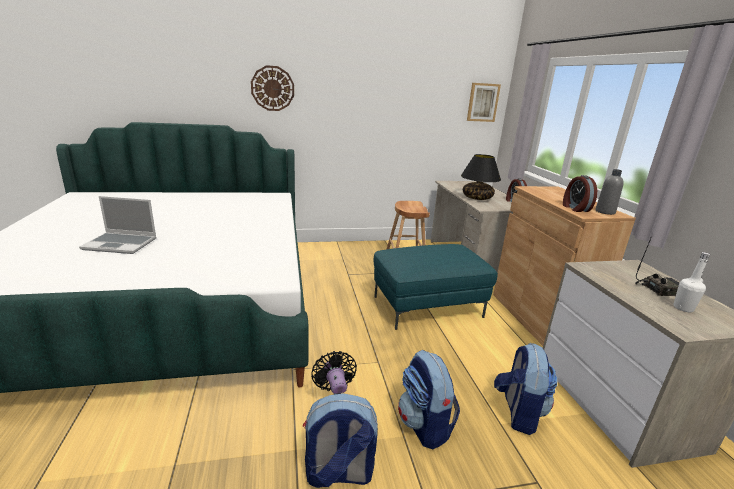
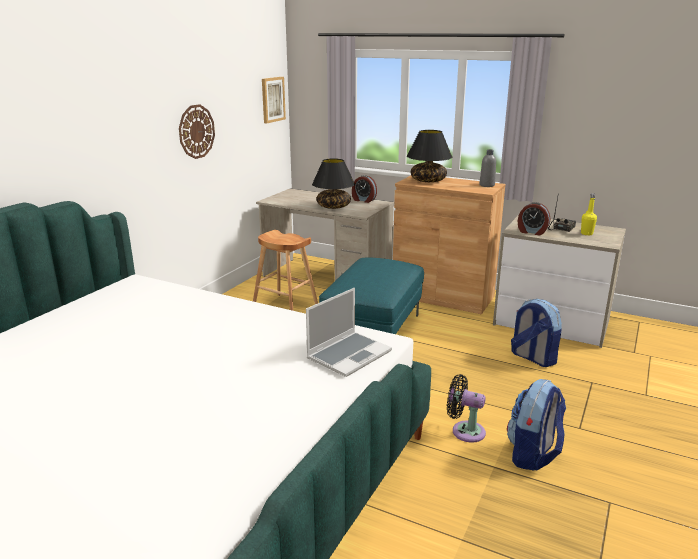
camera: 50 degrees left, 0 degrees up
laptop [79,196,157,254] -> laptop moved to [306,288,392,377]
wall clock [251,65,294,111] -> wall clock moved to [179,104,215,159]
backpack [398,350,460,449] -> none
alarm clock [563,175,597,212] -> alarm clock moved to [517,202,550,236]
white bottle [673,252,710,312] -> yellow bottle [581,193,597,235]
none -> black table lamp [407,130,452,182]

